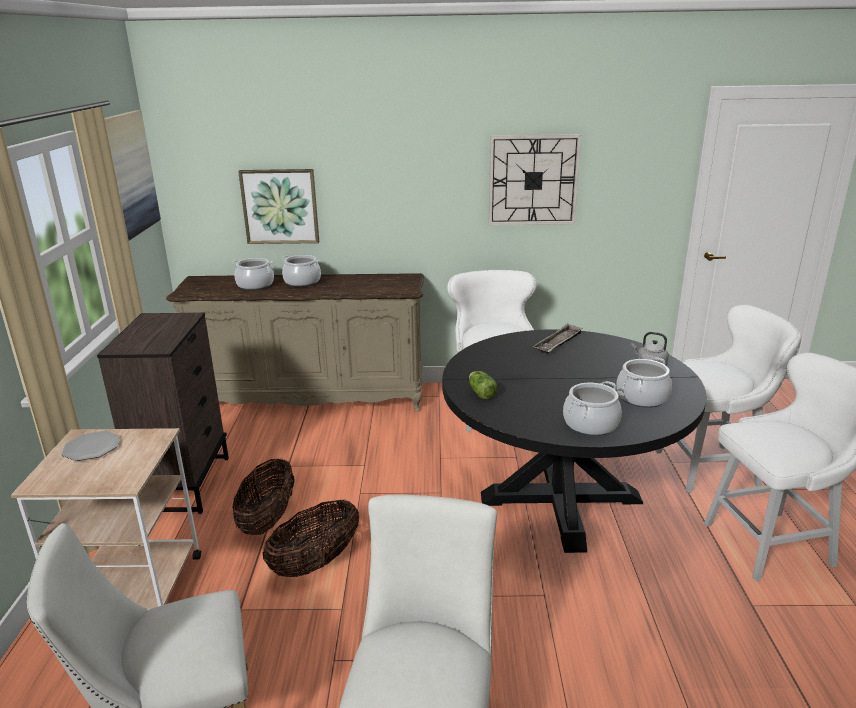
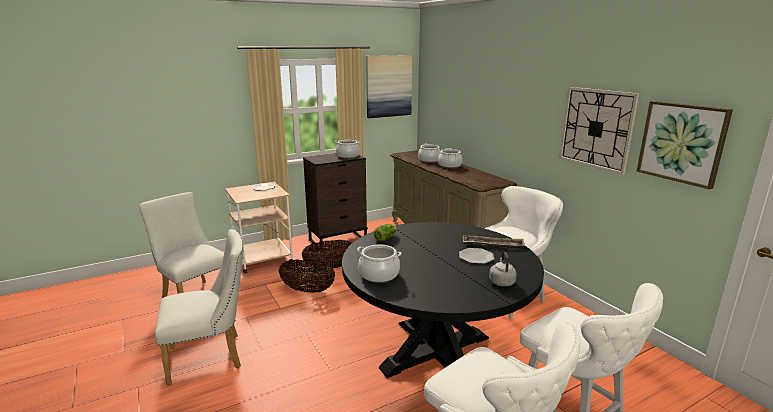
camera: 60 degrees right, 5 degrees down
picture [238,169,319,244] -> picture moved to [637,101,733,189]
cooking pot [616,357,672,408] -> cooking pot moved to [335,140,360,159]
none -> plate [459,248,494,264]

